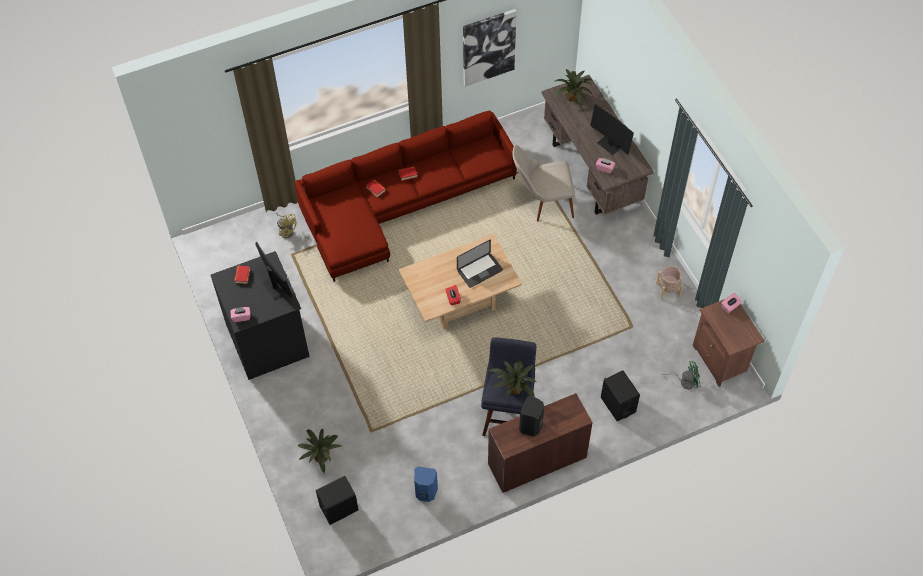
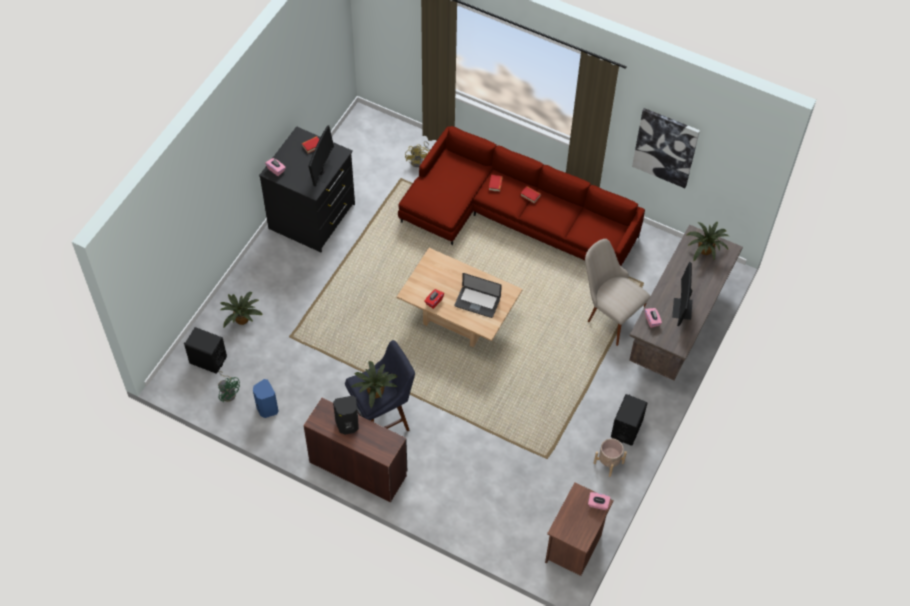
camera: 50 degrees right, 0 degrees up
black speaker [601,370,640,421] -> black speaker moved to [611,394,647,446]
green fan [662,361,701,389] -> green fan moved to [218,371,240,402]

